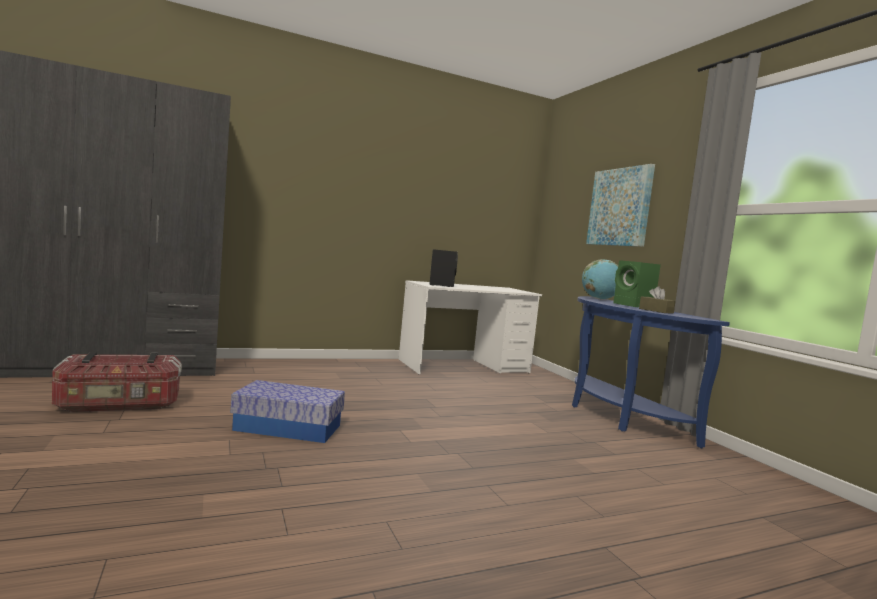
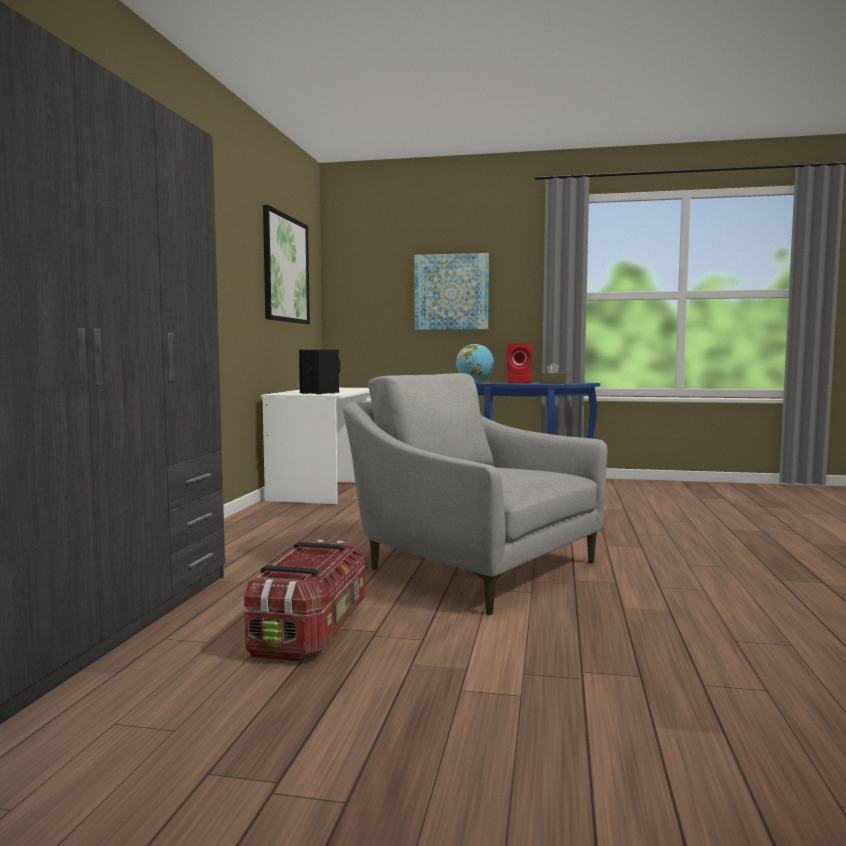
camera: 55 degrees left, 0 degrees up
storage box [230,380,345,443] -> grey armchair [343,373,607,615]
green speaker [613,260,661,307] -> red speaker [507,343,532,383]
none -> picture [263,205,310,324]

